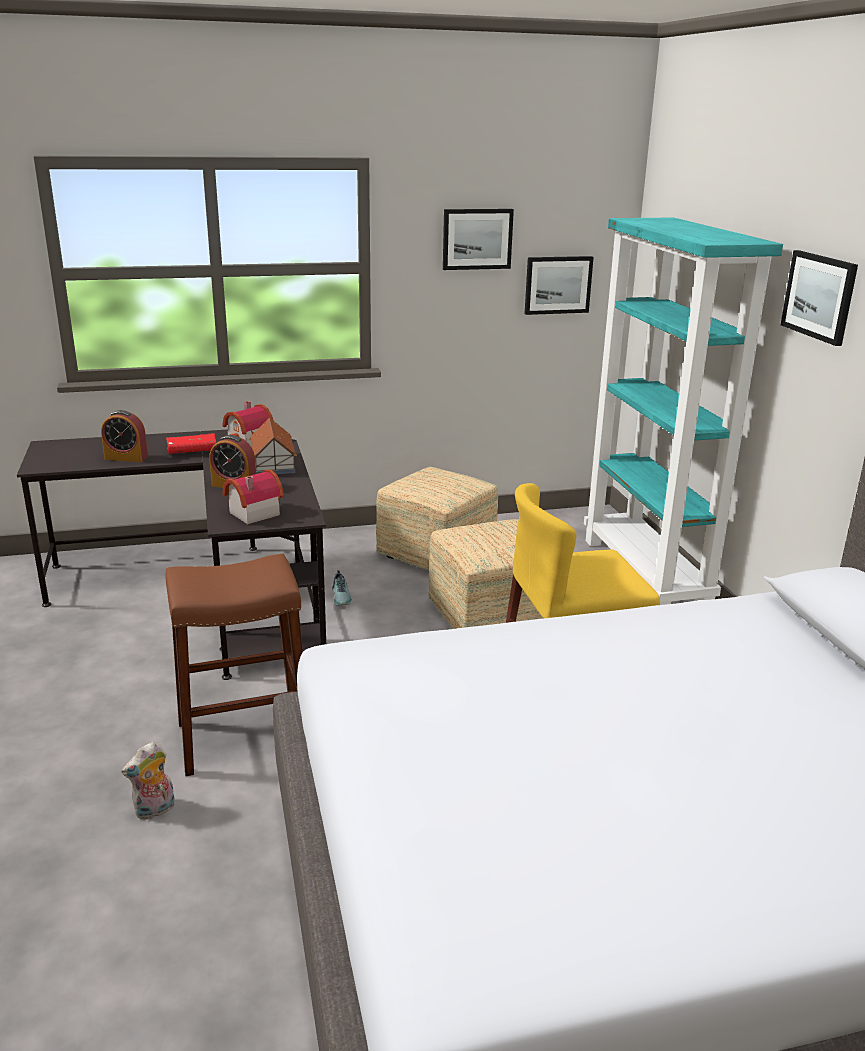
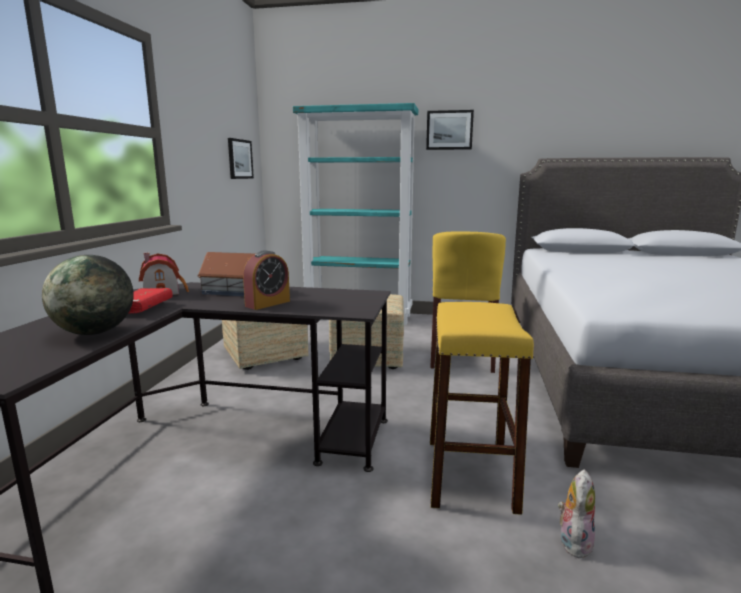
camera: 65 degrees left, 10 degrees down
alarm clock [101,410,148,462] -> globe [42,255,134,335]
plush toy [122,741,175,820] -> plush toy turned 135 degrees counterclockwise [558,469,595,561]
brown stool [166,554,303,776] -> yellow stool [430,302,534,515]
toy house [222,470,284,524] -> none
shoe [332,570,352,606] -> none
picture [443,209,514,270] -> none

